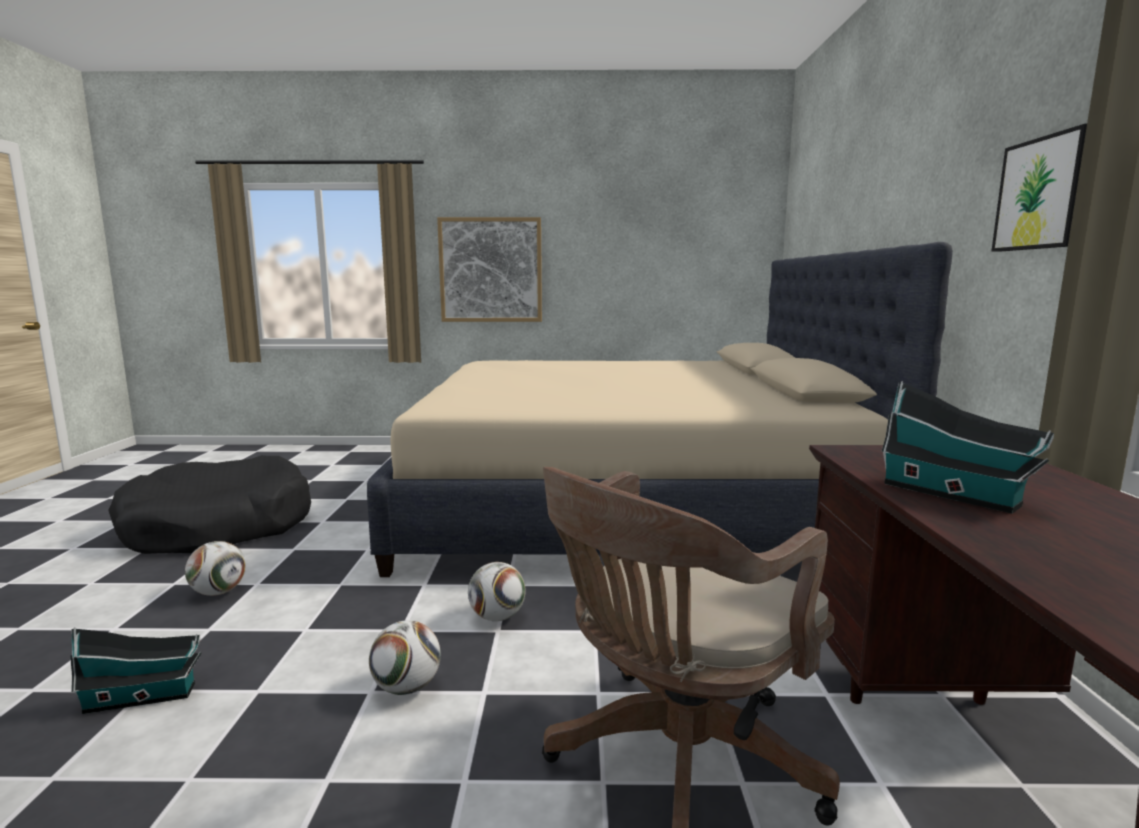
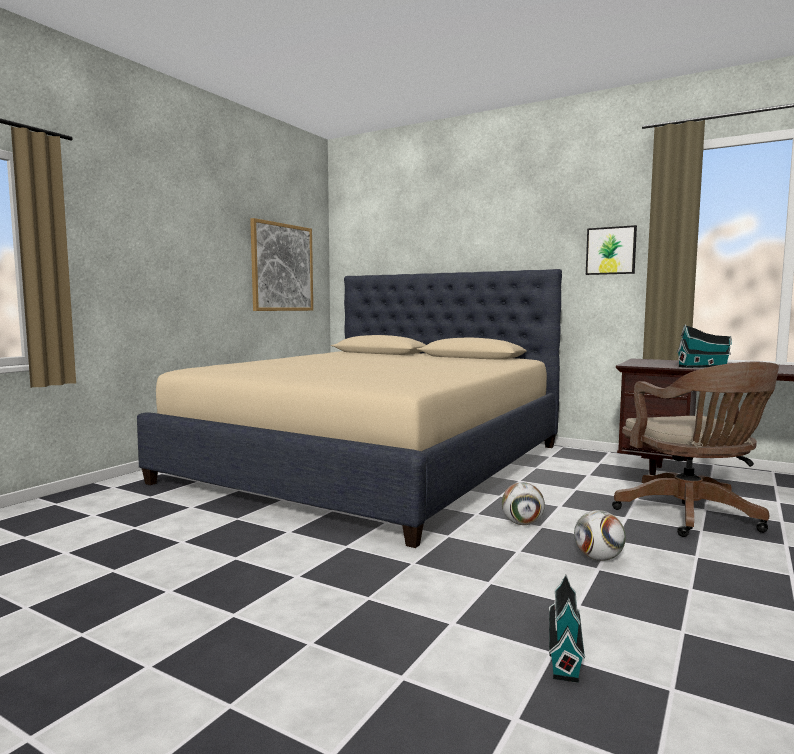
camera: 60 degrees left, 5 degrees down
black dog bed [108,455,311,554] -> none
football [185,541,246,596] -> none
picture [437,217,542,322] -> picture moved to [250,218,313,311]

